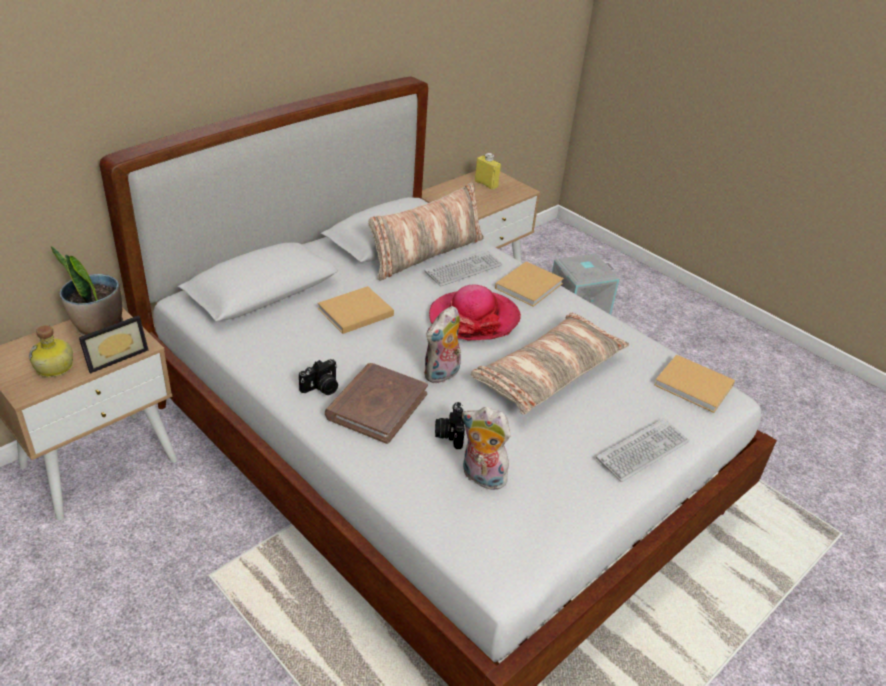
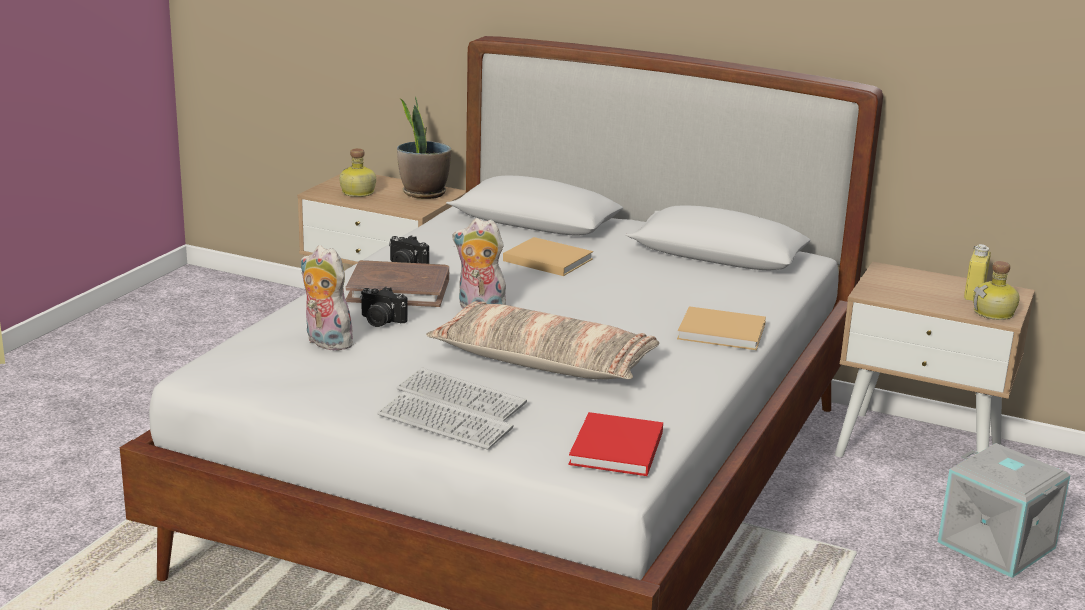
camera: 70 degrees right, 15 degrees down
picture frame [79,315,149,374] -> none
pillow [368,182,484,281] -> none
keyboard [424,249,502,286] -> keyboard moved to [397,368,527,421]
hat [429,284,521,341] -> none
camera [435,402,465,449] -> camera turned 135 degrees counterclockwise [360,287,408,327]
plush toy [462,407,511,490] -> plush toy turned 60 degrees counterclockwise [301,245,353,351]
beige book [654,354,735,413] -> red book [568,412,663,476]
none -> bottle [973,261,1020,320]

